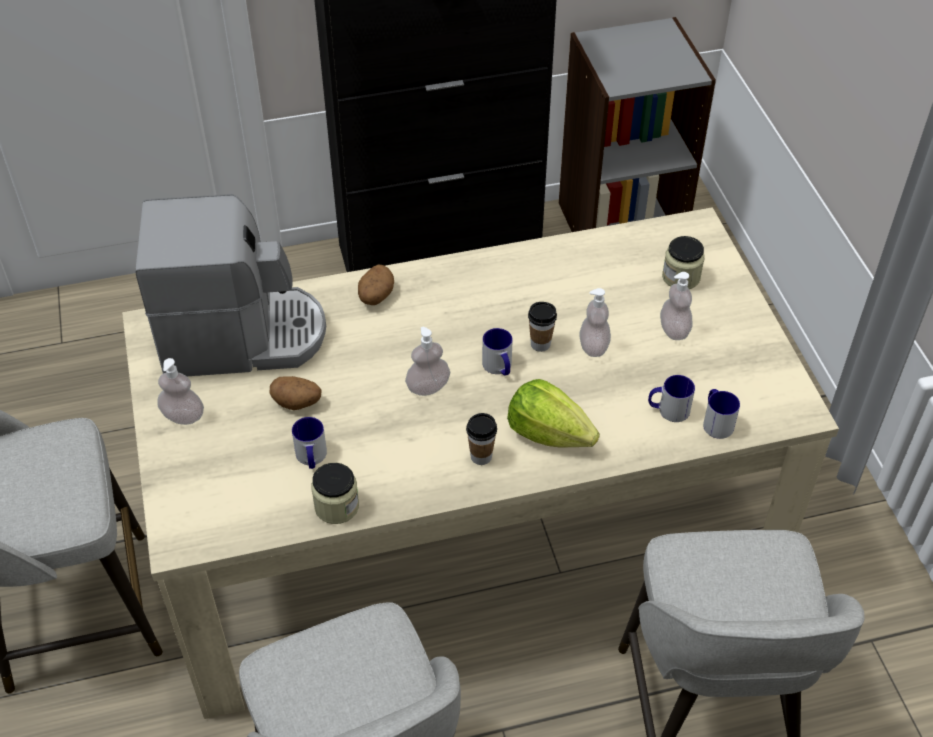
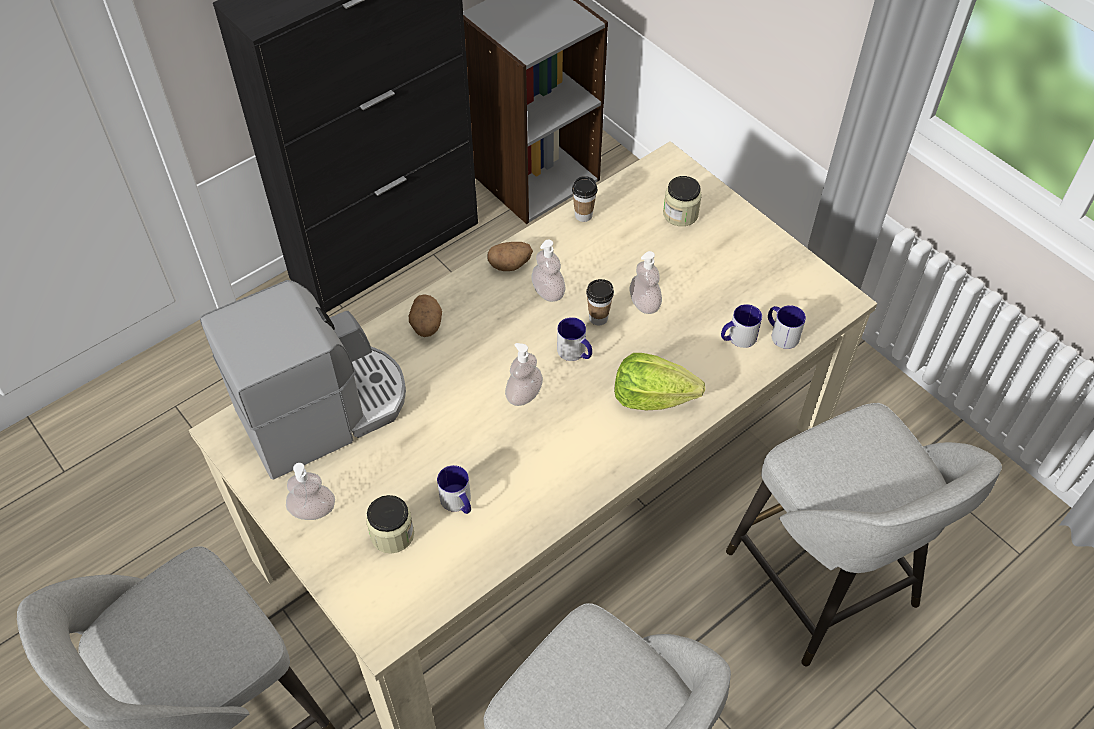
camera: 25 degrees left, 5 degrees up
potato [270,376,322,410] -> potato moved to [487,242,533,271]
jar [311,463,359,524] -> jar moved to [366,495,414,554]
cup [466,413,497,465] -> cup moved to [572,176,597,222]
soap dispenser [660,272,692,340] -> soap dispenser moved to [531,240,566,302]

